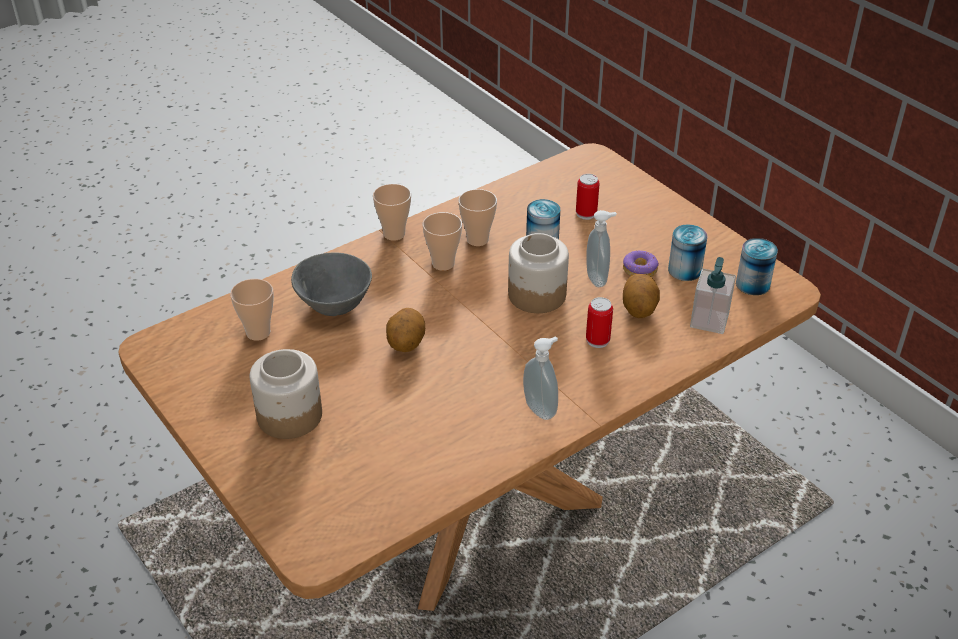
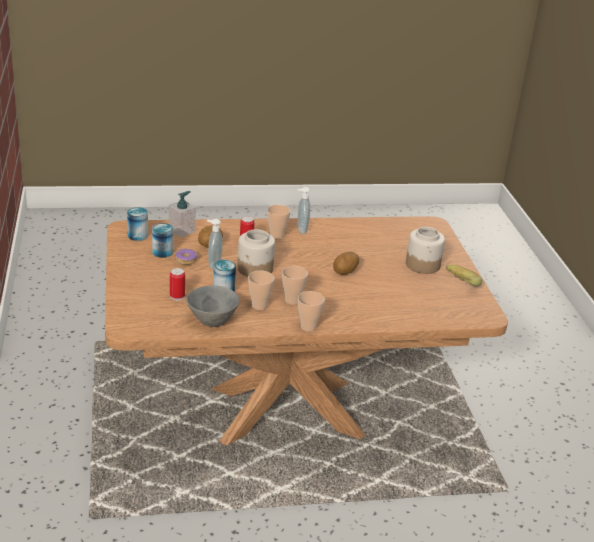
camera: 155 degrees left, 10 degrees down
cup [230,279,274,341] -> cup moved to [267,205,291,239]
grey bowl [291,253,372,316] -> grey bowl moved to [186,286,240,327]
none -> banana [446,265,482,287]

